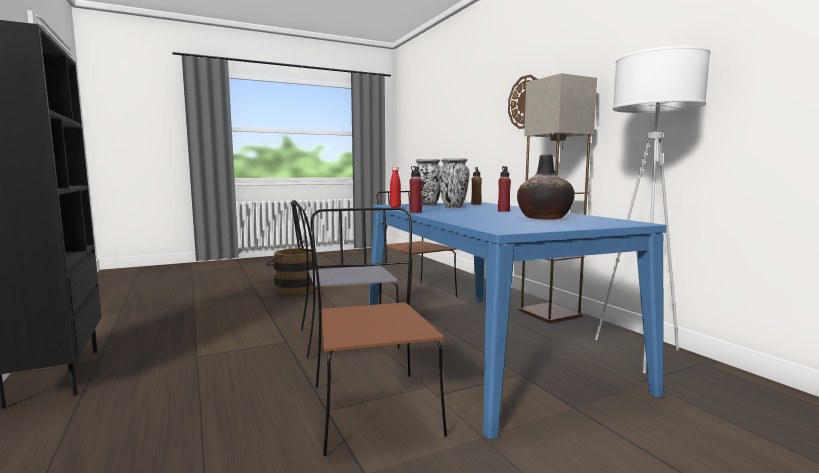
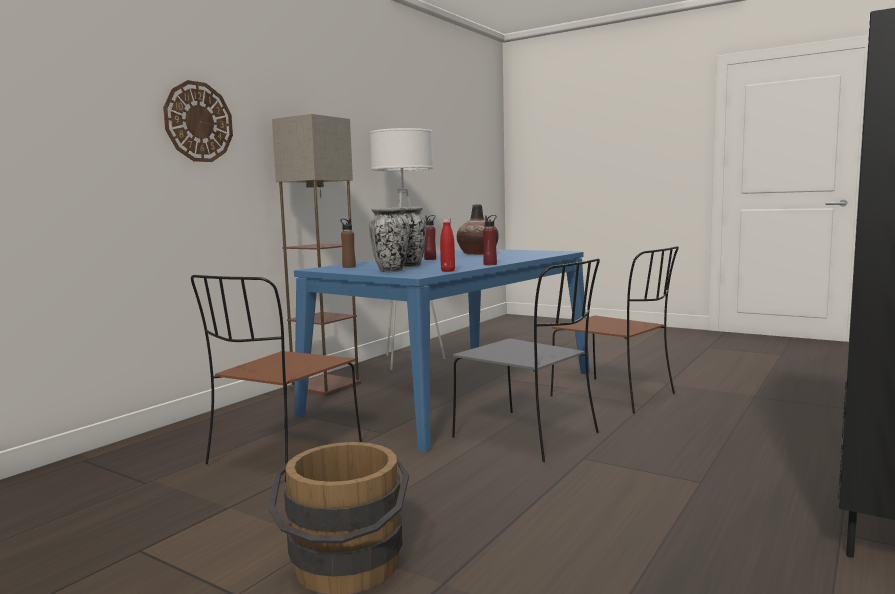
camera: 120 degrees left, 0 degrees up
brown chair [311,208,447,456] -> brown chair turned 90 degrees counterclockwise [551,246,679,413]

